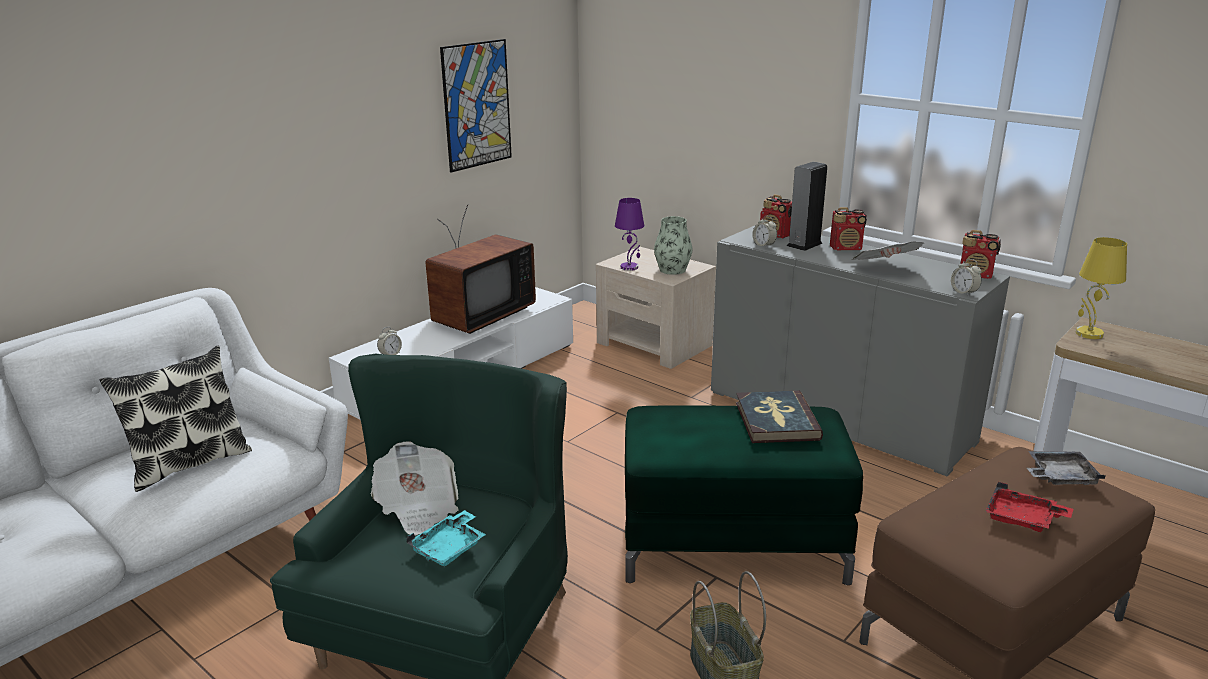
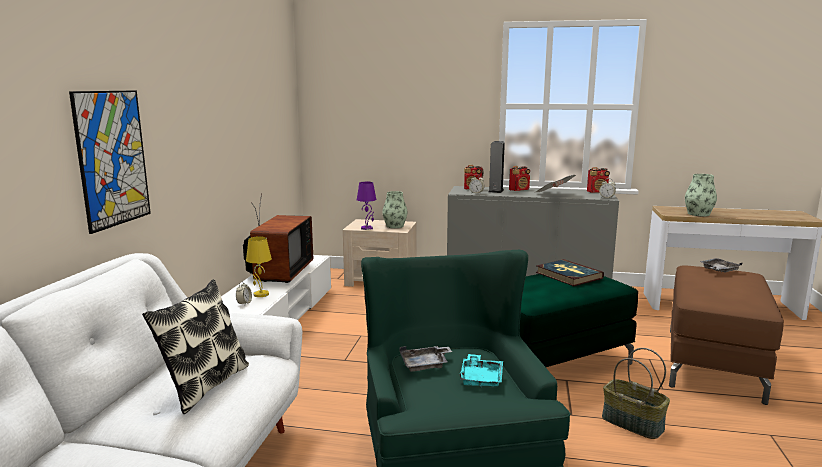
camera: 30 degrees left, 10 degrees down
newspaper [371,441,459,536] -> grey tray [399,346,452,371]
picture [440,39,512,172] -> picture moved to [69,90,151,234]
red tray [985,482,1073,532] -> none
yellow table lamp [1076,237,1127,339] -> yellow table lamp moved to [246,236,272,297]
none -> vase [685,174,717,216]

